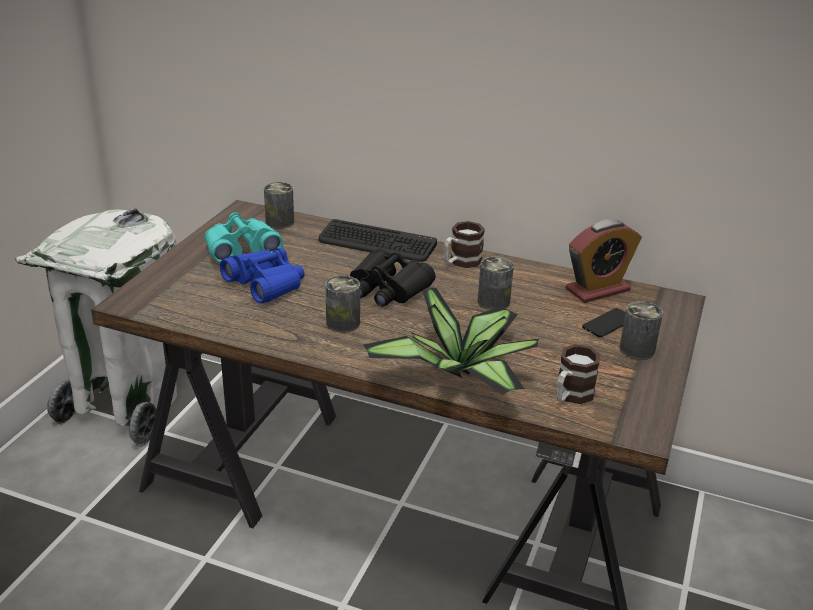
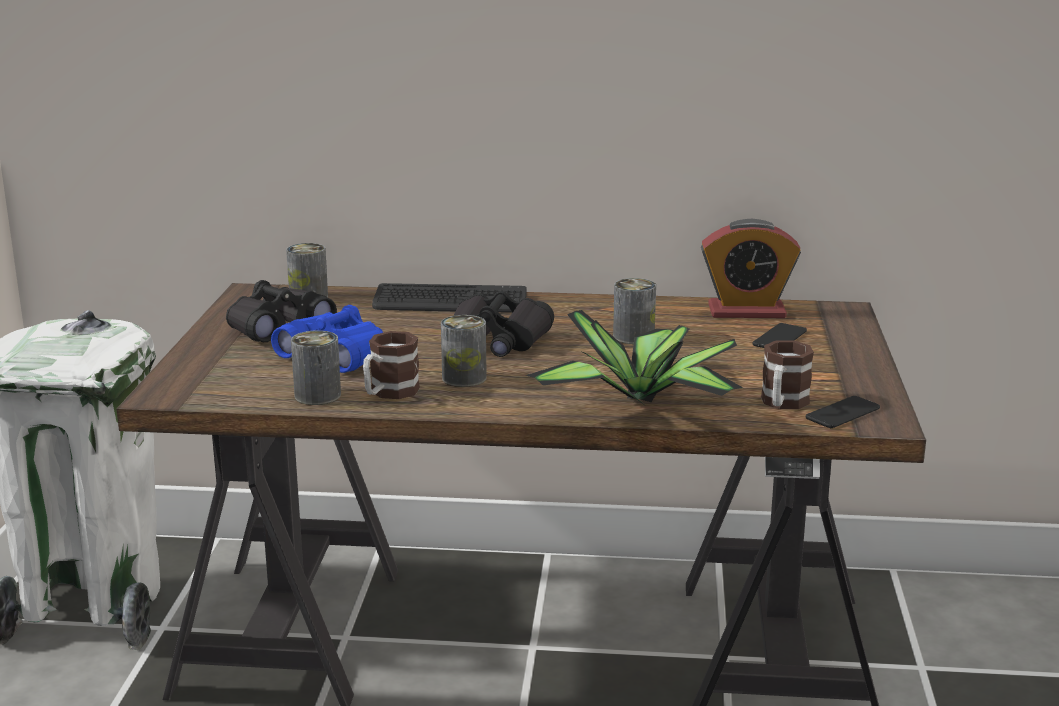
camera: 15 degrees left, 10 degrees down
turquoise binoculars [204,212,283,263] -> black binoculars [226,280,337,342]
mug [444,221,485,268] -> mug moved to [363,331,420,399]
alarm clock [565,219,642,303] -> alarm clock turned 45 degrees clockwise [701,219,801,318]
can [619,301,663,360] -> can moved to [291,330,341,405]
none -> phone [806,396,880,428]

